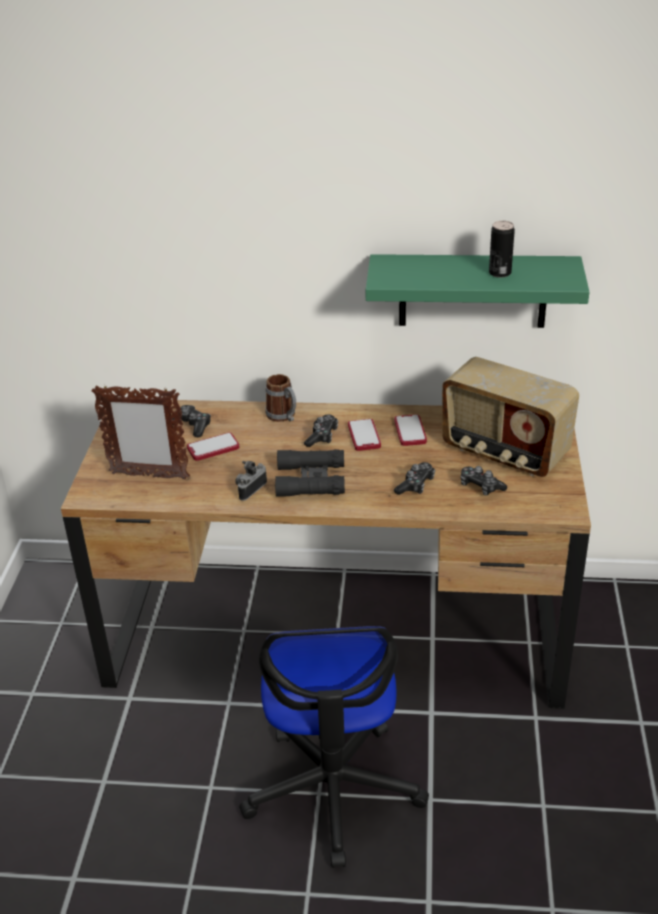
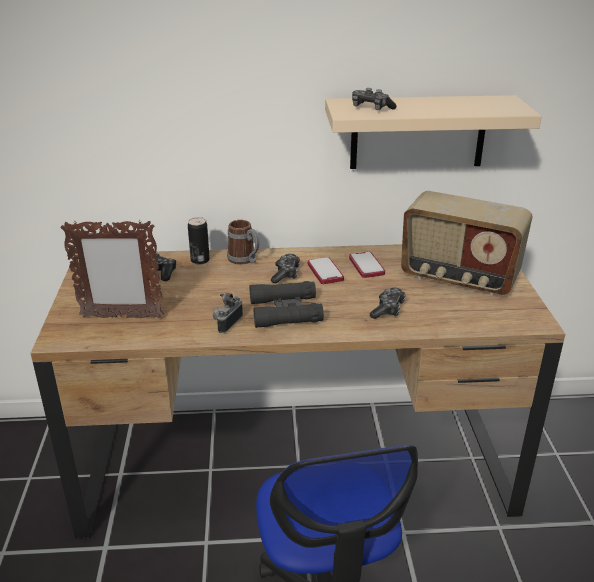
camera: 10 degrees left, 5 degrees down
phone [187,433,239,461] -> none
green shelf [366,254,590,328] -> beige shelf [325,95,542,169]
game controller [460,466,507,495] -> game controller moved to [352,88,397,110]
can [489,221,515,278] -> can moved to [188,217,210,264]

